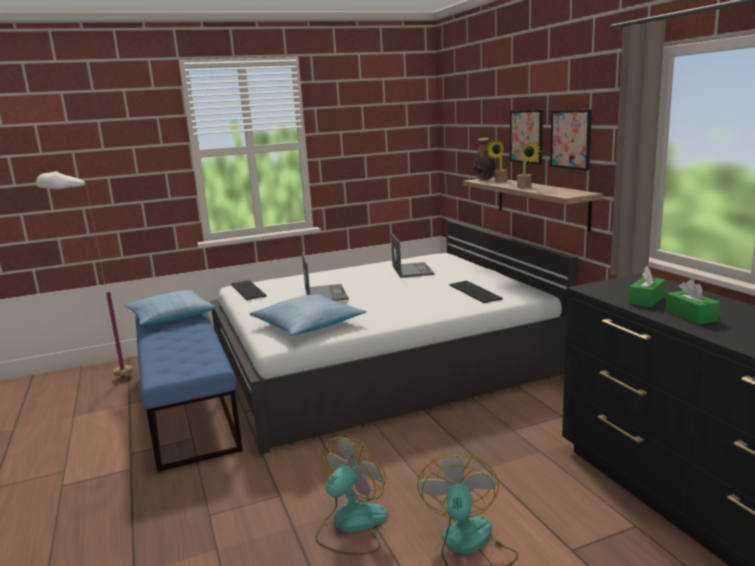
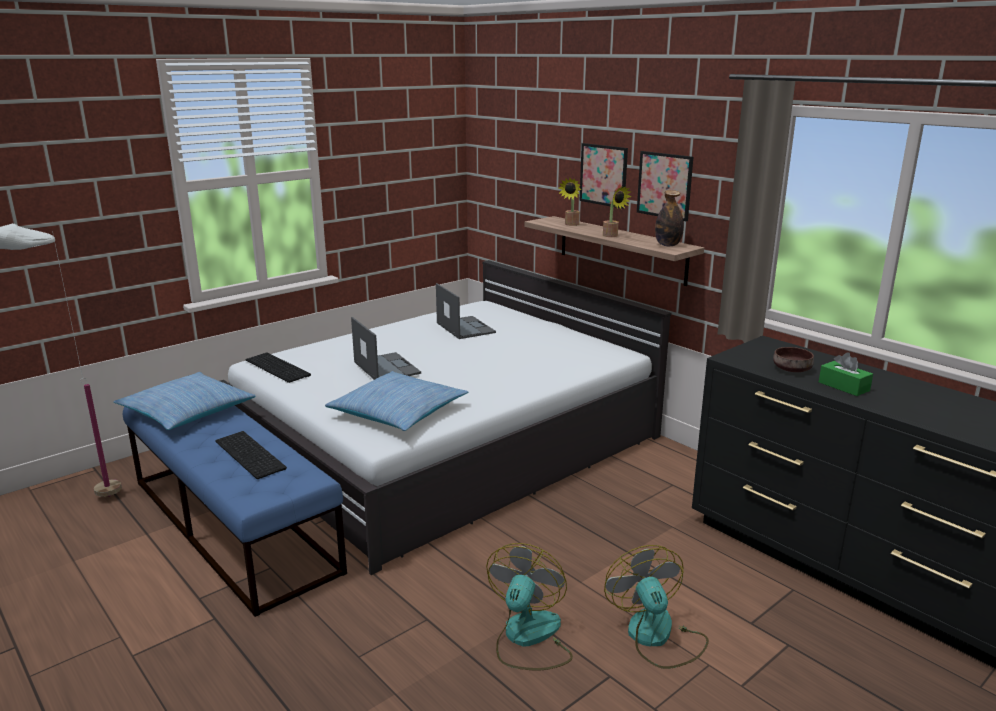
camera: 20 degrees left, 5 degrees up
keyboard [449,281,503,303] -> keyboard moved to [215,431,287,479]
bottle [474,138,495,180] -> bottle moved to [655,190,684,246]
green tissue box [628,266,666,307] -> brown bowl [773,347,814,372]

